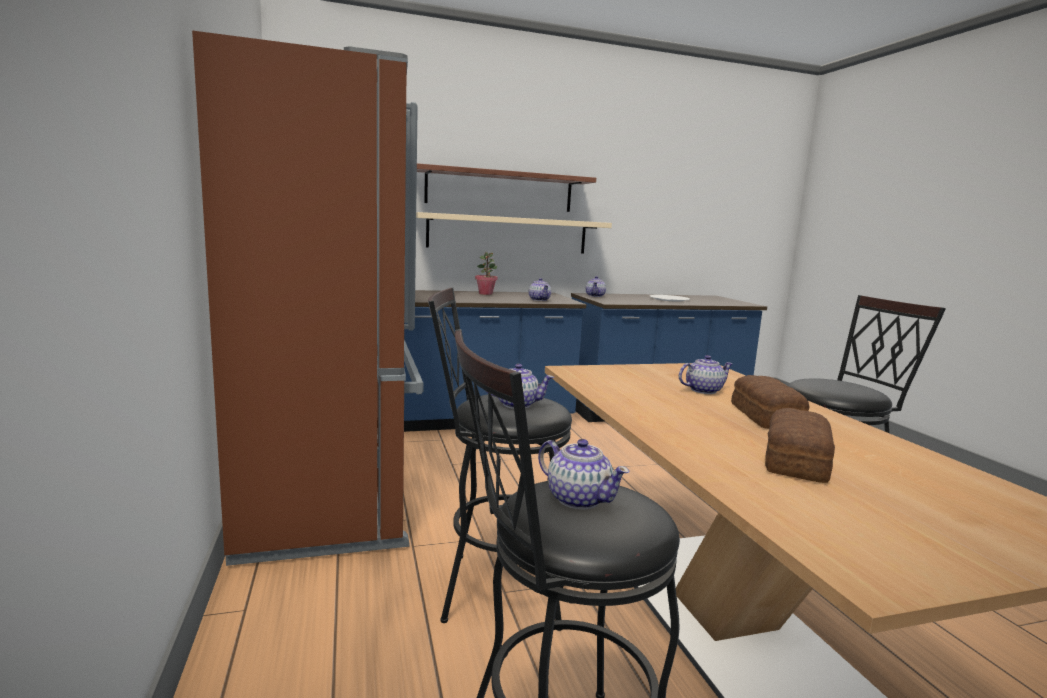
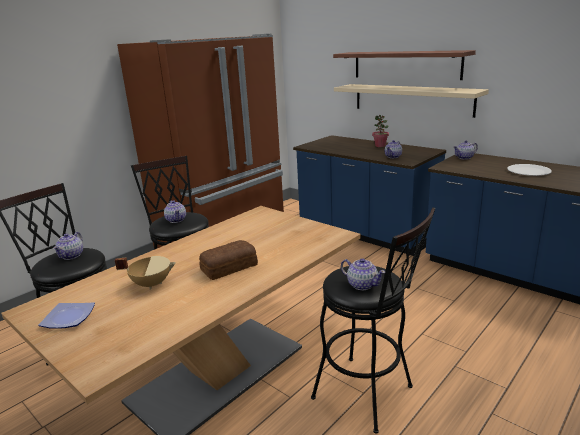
camera: 60 degrees right, 10 degrees up
teapot [679,355,733,394] -> teapot moved to [341,258,385,290]
bread [765,408,835,483] -> beige cooking pot [115,256,176,289]
none -> plate [38,302,95,329]

